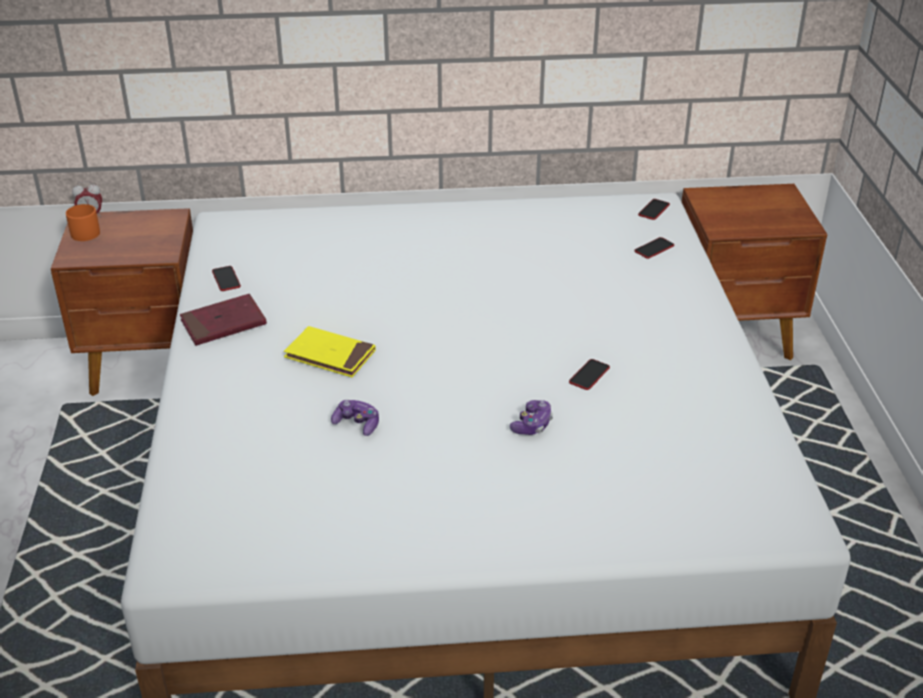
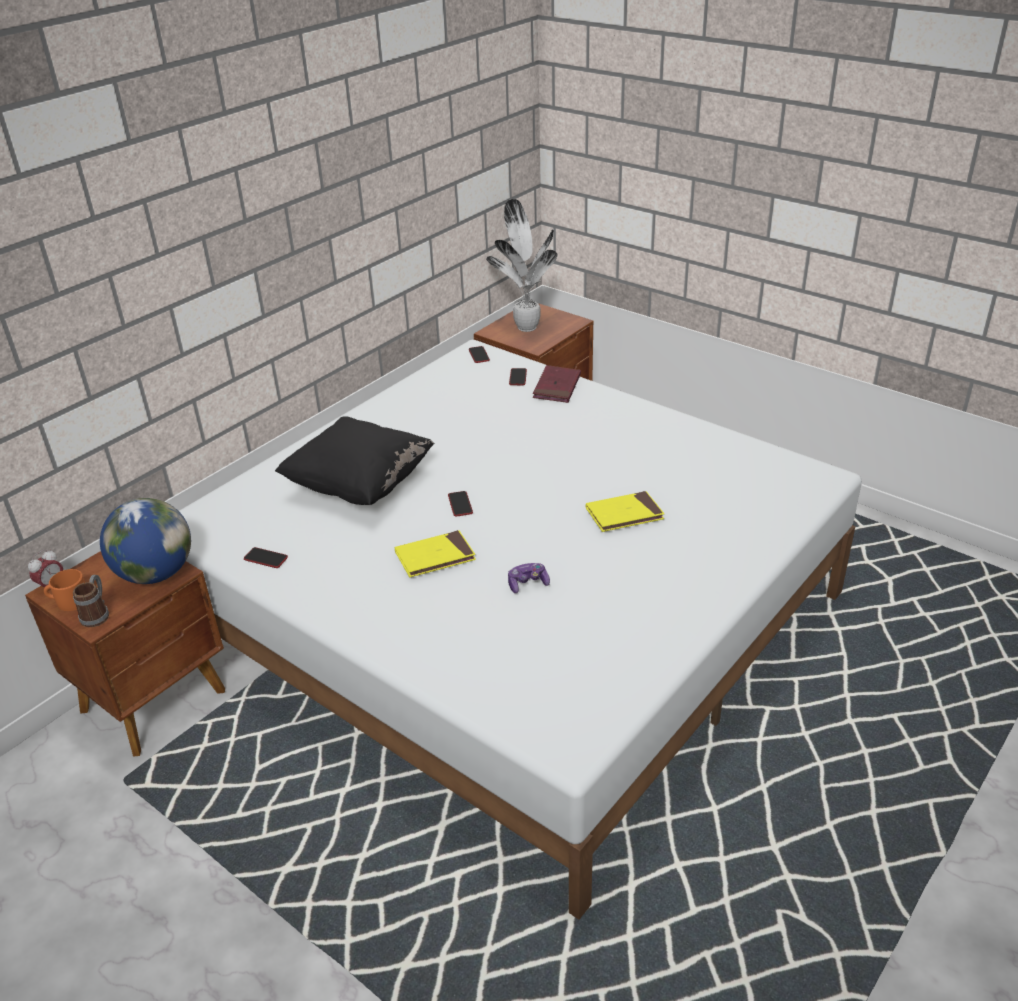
camera: 45 degrees left, 0 degrees up
red book [180,294,267,346] -> red book moved to [533,365,581,403]
game controller [510,400,553,435] -> yellow book [586,491,664,532]
phone [569,359,610,390] -> phone moved to [448,491,473,517]
none -> mug [73,575,109,627]
none -> globe [100,498,191,584]
none -> black pillow [275,416,435,505]
none -> potted plant [486,199,557,332]

